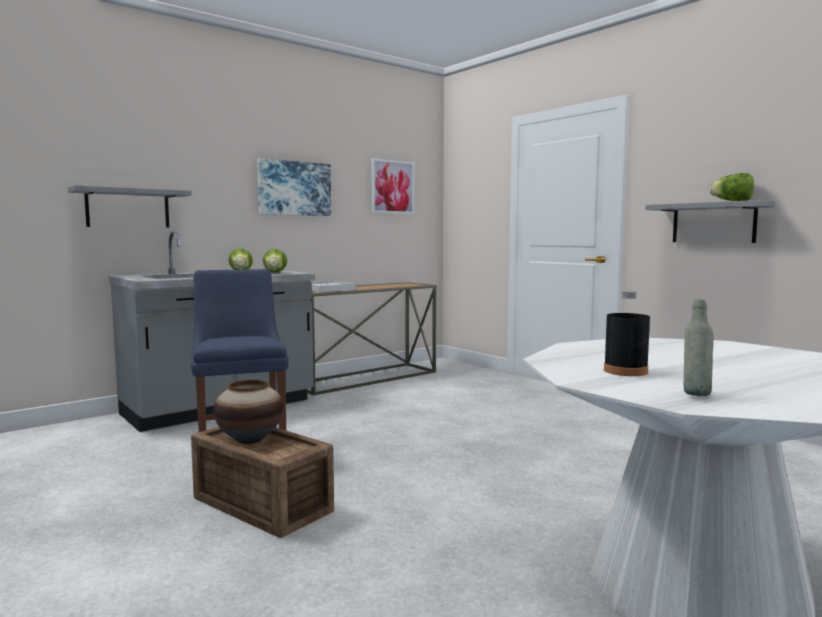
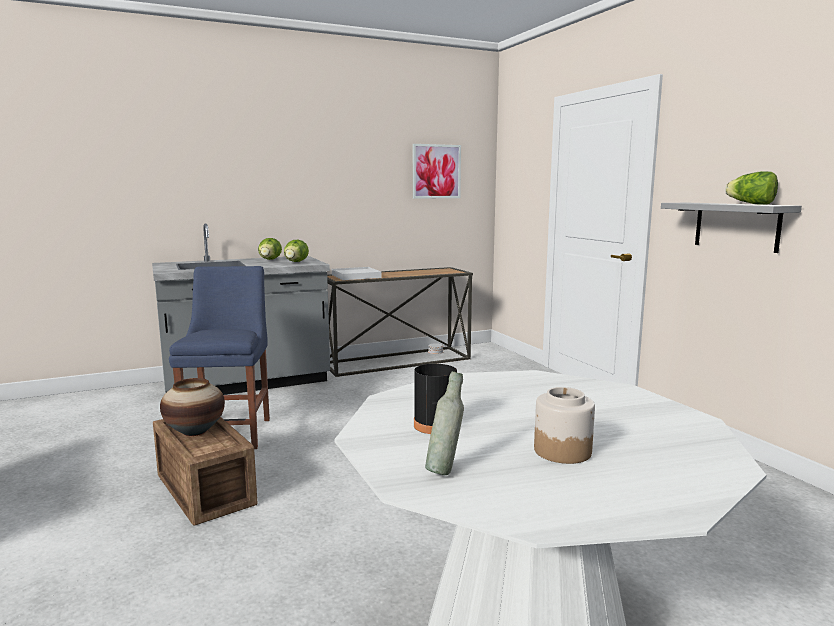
camera: 15 degrees right, 5 degrees up
grey shelf [68,185,192,227] -> none
picture [257,158,331,216] -> none
none -> jar [534,387,595,464]

